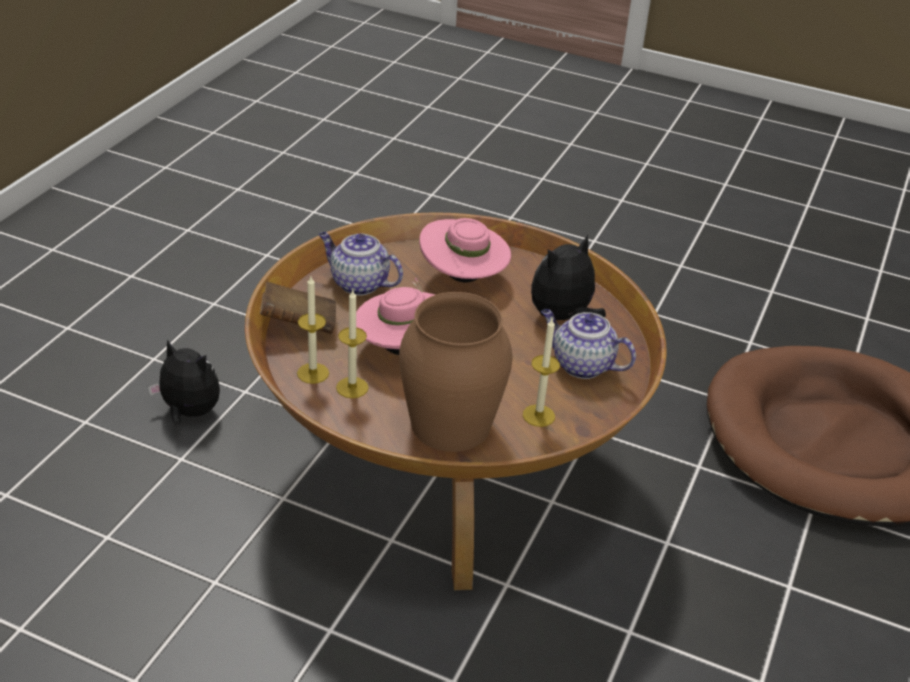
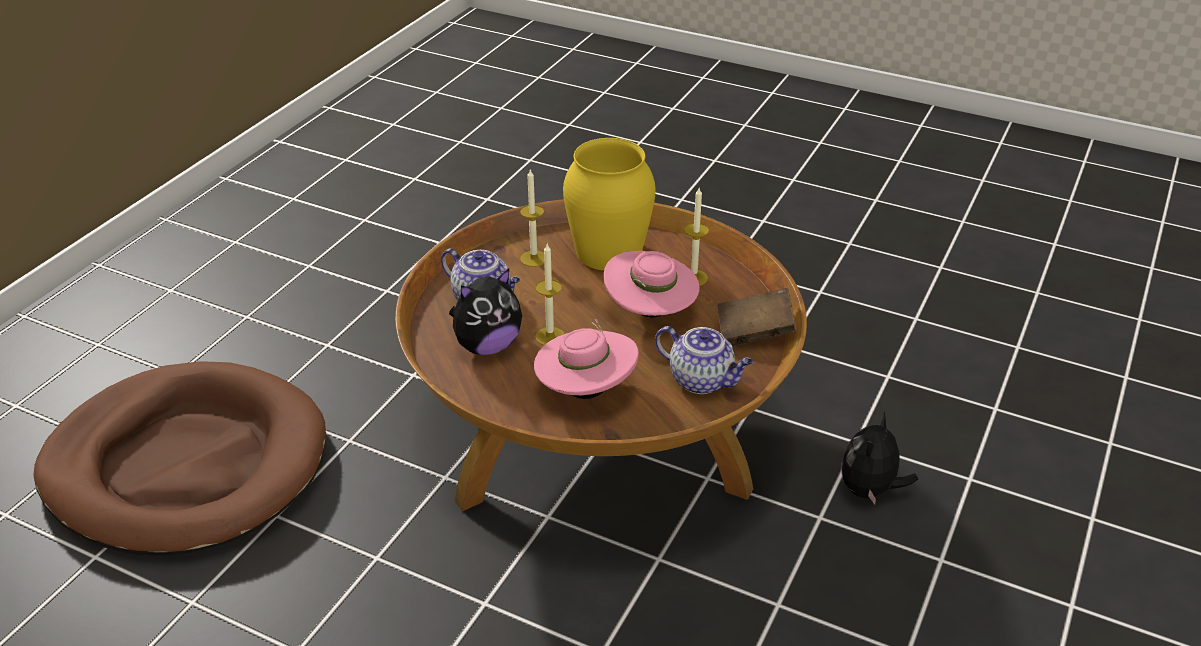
camera: 175 degrees left, 0 degrees up
plush toy [148,339,220,426] -> plush toy turned 90 degrees clockwise [841,412,918,505]
candle [297,276,329,384] -> candle moved to [535,244,565,345]
brown vase [399,292,513,452] -> yellow vase [563,138,656,270]

